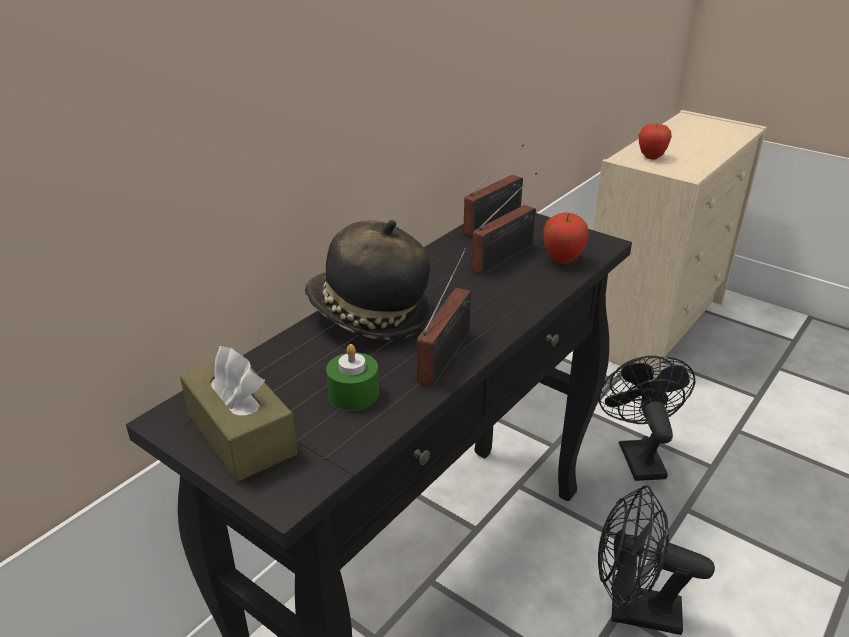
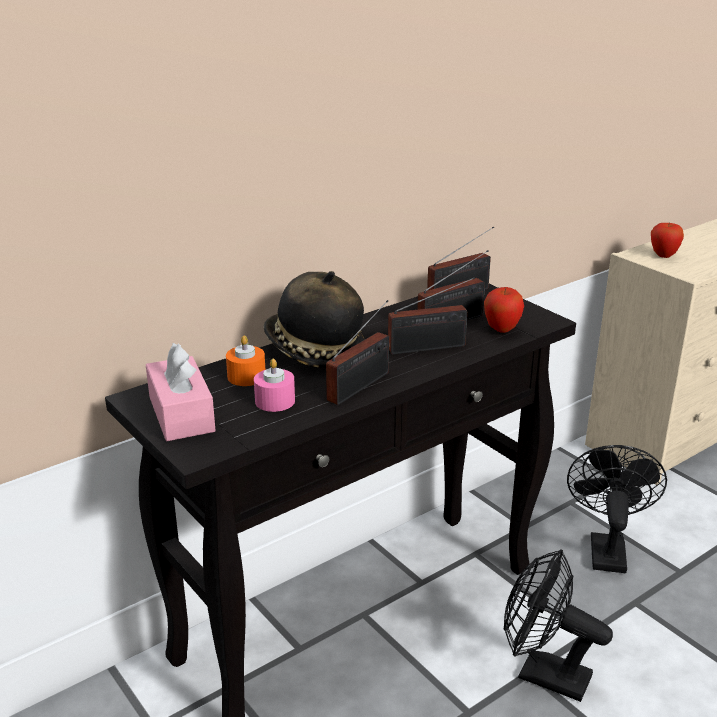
camera: 15 degrees right, 5 degrees down
brown tissue box [180,346,297,482] -> pink tissue box [146,343,216,441]
green candle [326,344,379,411] -> pink candle [254,359,295,412]
none -> orange candle [226,335,265,386]
none -> radio [388,277,475,354]

